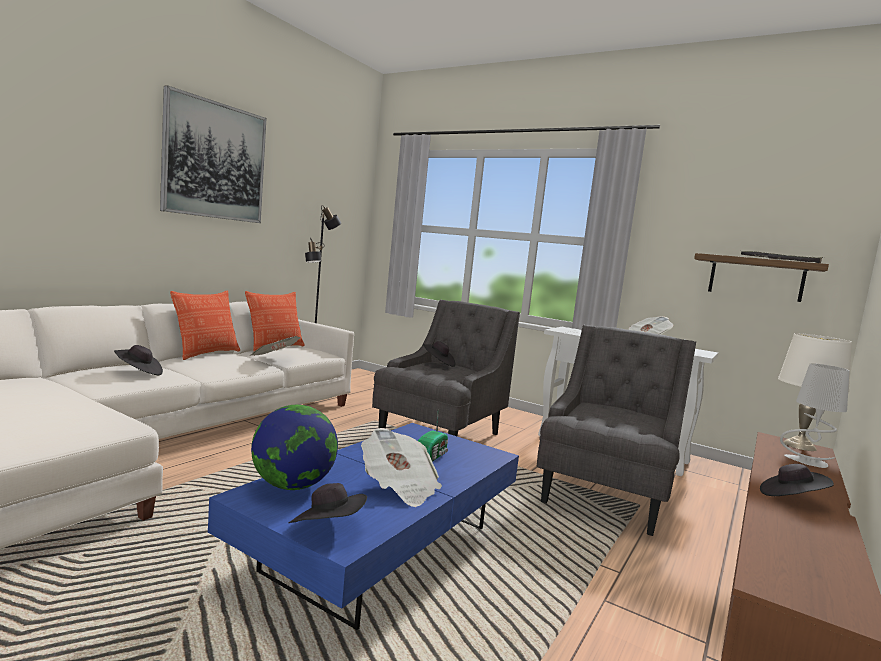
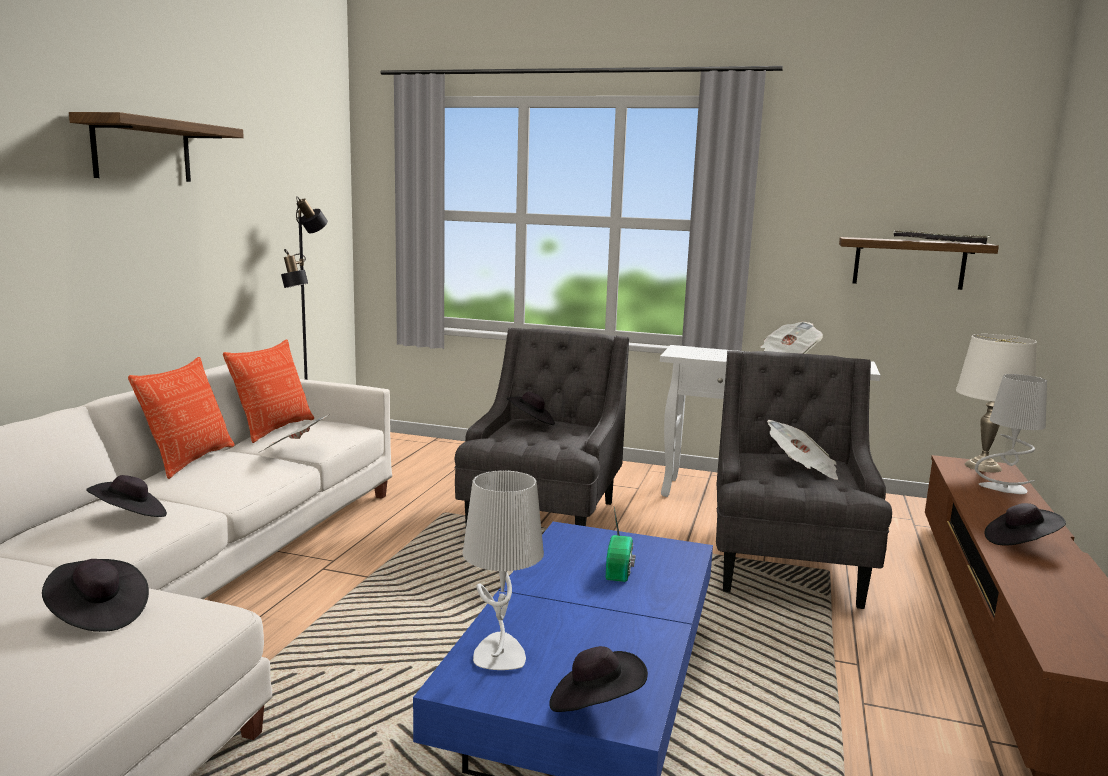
camera: 15 degrees left, 5 degrees up
picture [160,85,266,223] -> shelf [69,112,244,182]
globe [251,405,338,490] -> grey table lamp [463,470,544,670]
newspaper [361,428,442,507] -> newspaper moved to [767,420,838,480]
none -> black hat [42,559,149,632]

